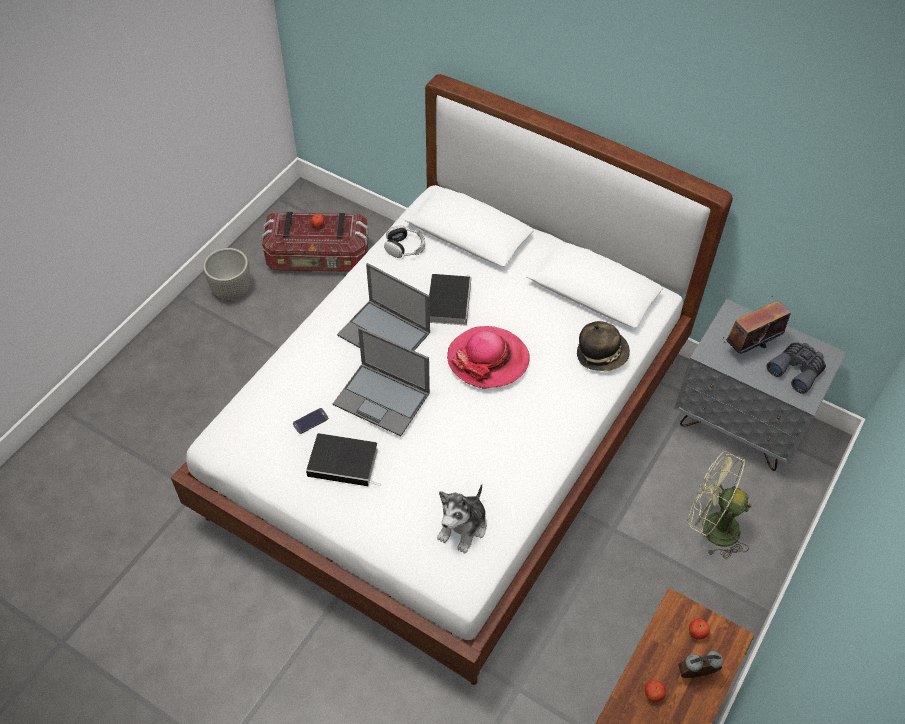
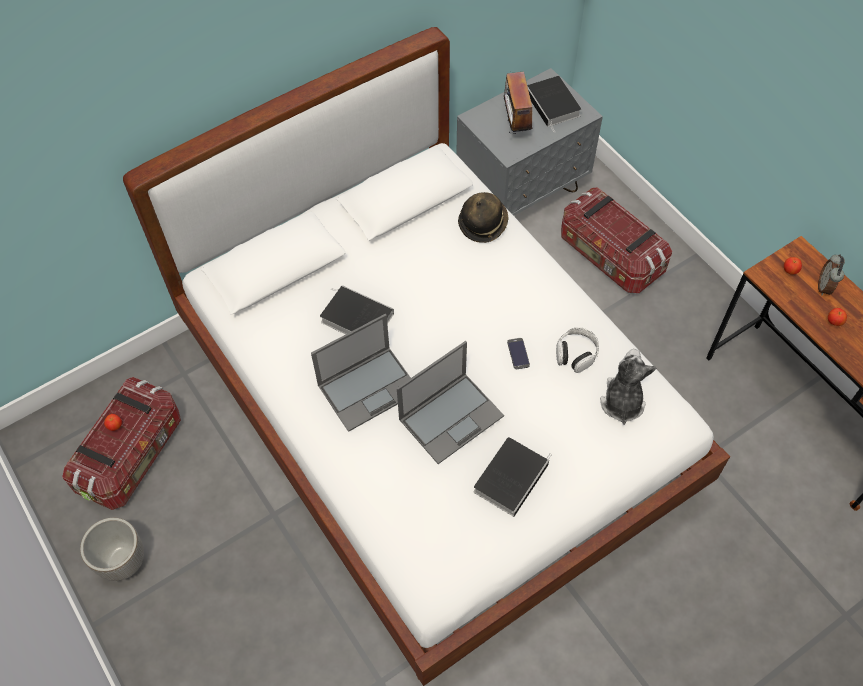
camera: 65 degrees left, 5 degrees up
phone [293,408,328,434] -> phone moved to [507,338,530,369]
headphones [384,225,425,258] -> headphones moved to [556,327,599,373]
plush toy [437,484,487,553] -> plush toy turned 135 degrees counterclockwise [600,349,657,425]
hat [447,326,530,389] -> none
green fan [687,451,751,559] -> storage box [561,187,672,293]
grey binoculars [766,343,826,394] -> book [527,76,581,133]

